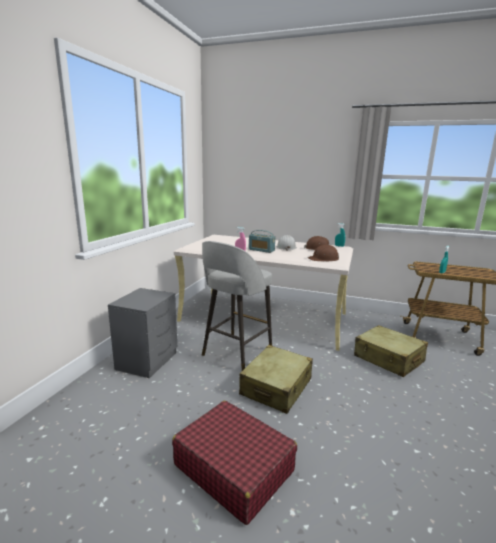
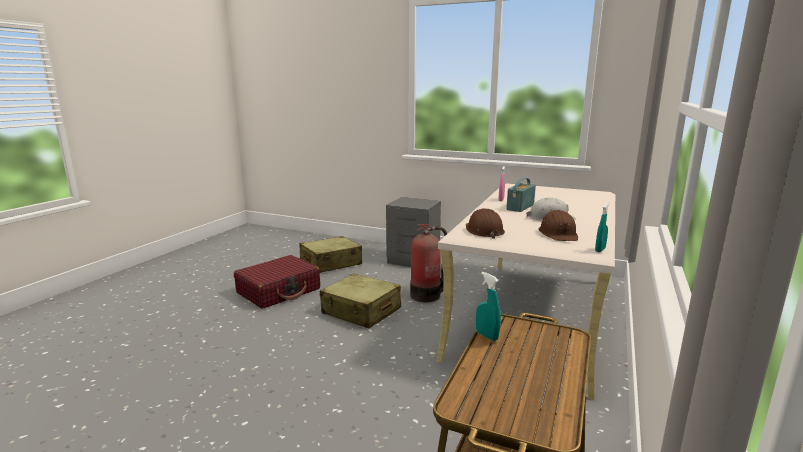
camera: 95 degrees right, 0 degrees up
grey stool [202,241,272,371] -> fire extinguisher [410,224,447,302]
beige suitcase [354,325,428,377] -> beige suitcase moved to [299,236,362,273]

